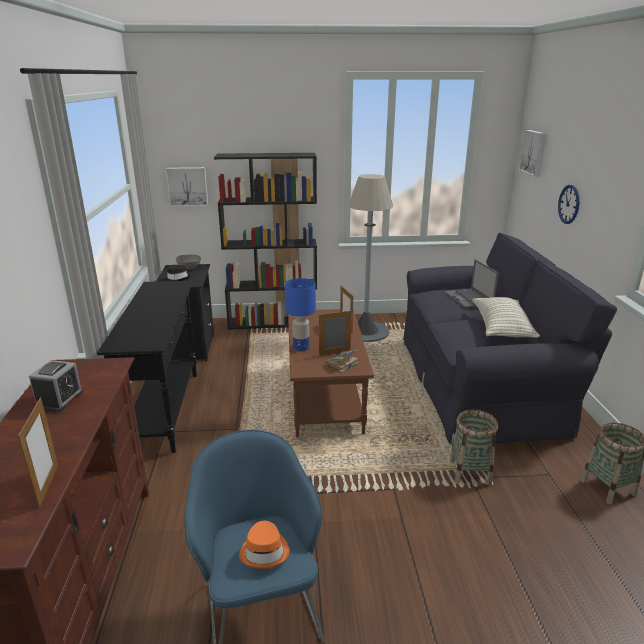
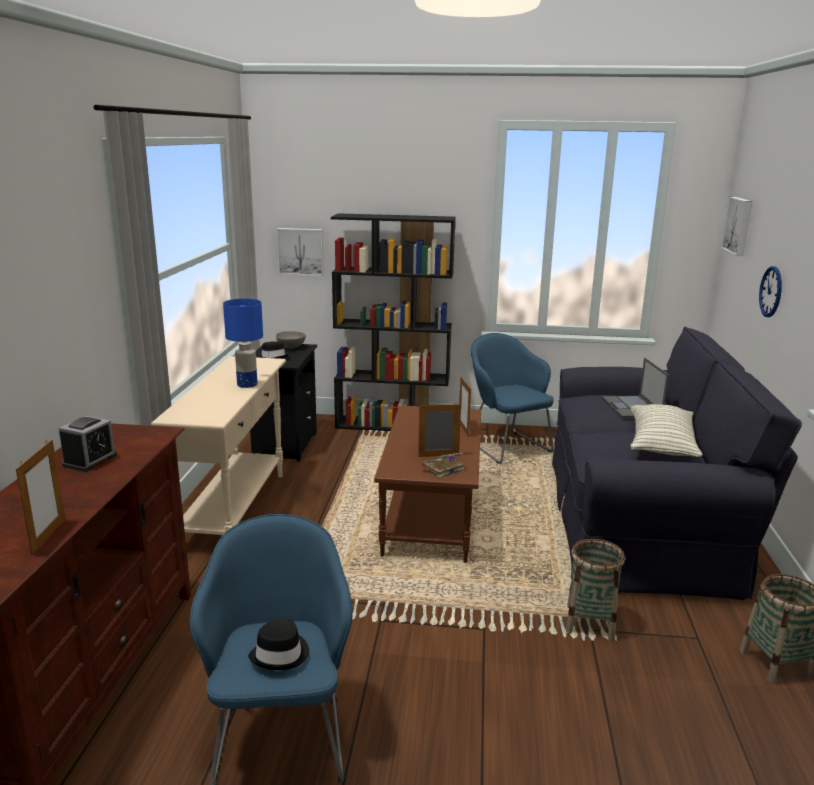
camera: 10 degrees right, 5 degrees down
black console table [97,281,197,453] -> beige console table [151,356,286,535]
orange hat [239,521,289,569] -> black hat [248,618,309,670]
blue table lamp [284,278,316,351] -> blue table lamp moved to [223,298,263,388]
grey floor lamp [348,174,393,342] -> blue armchair [471,333,554,464]

